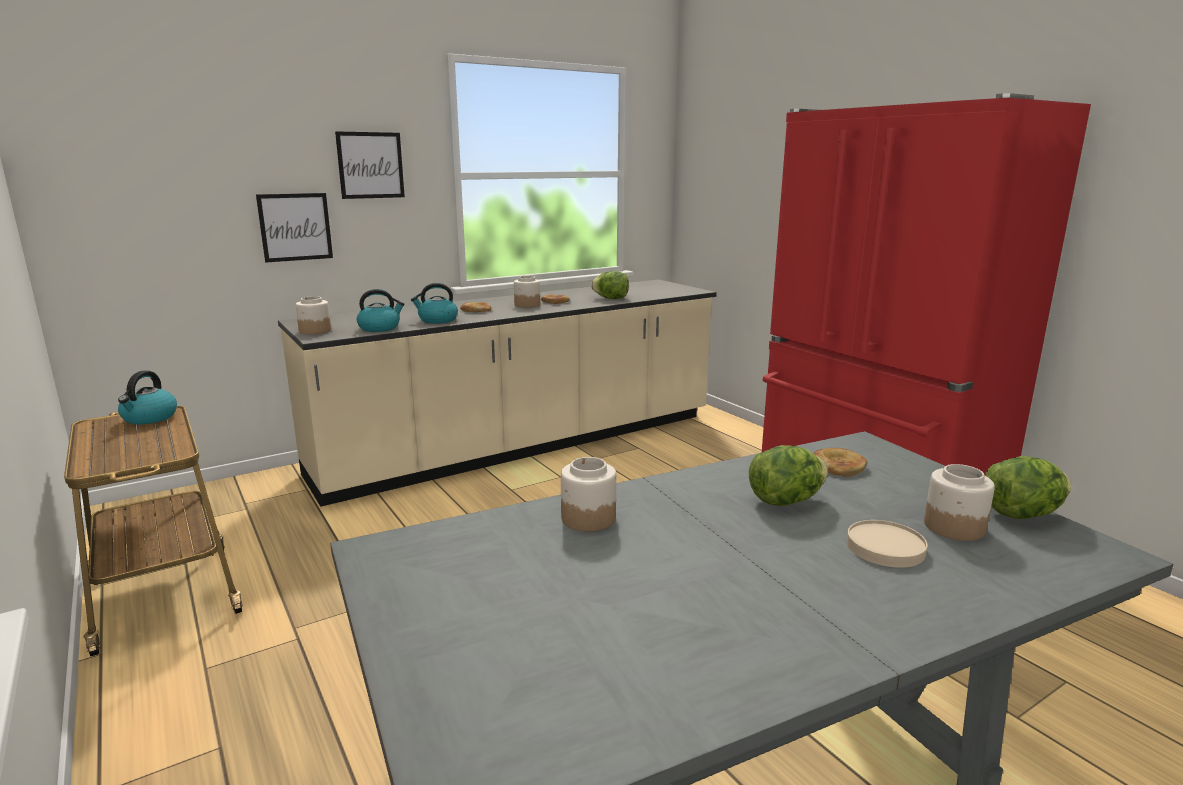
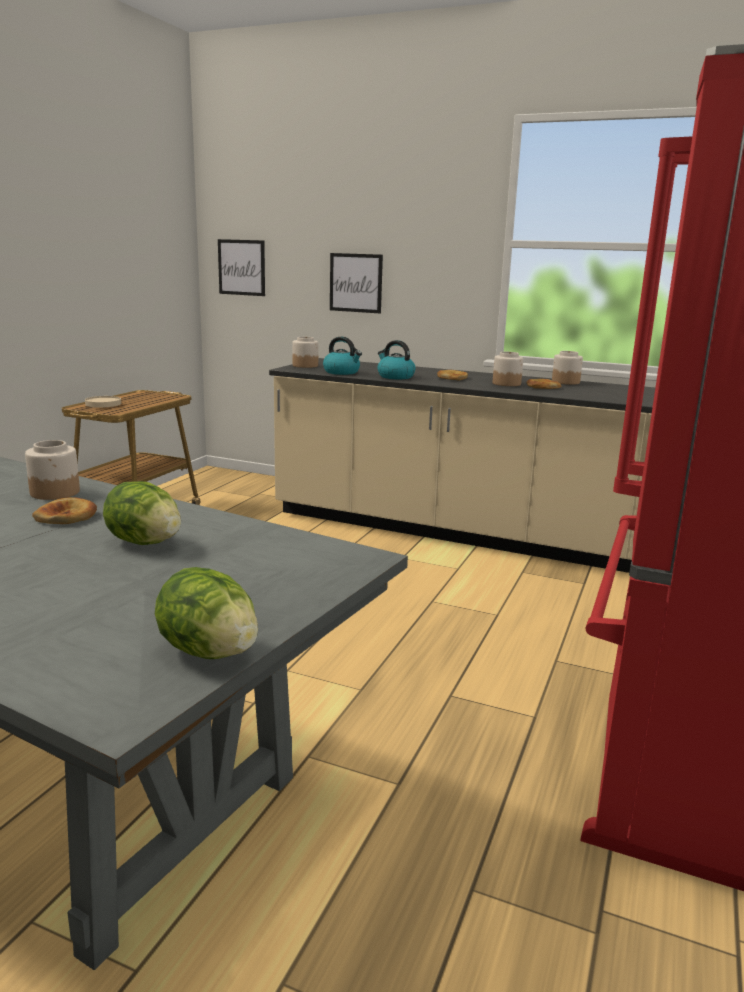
camera: 55 degrees right, 0 degrees up
kettle [118,371,177,425] -> none
picture [335,131,405,199] -> picture moved to [218,239,265,296]
lettuce [591,271,629,299] -> none
bread [813,448,867,477] -> bread moved to [32,497,97,524]
beige plate [847,520,928,568] -> beige plate moved to [85,396,121,408]
jar [924,464,995,541] -> jar moved to [552,351,583,385]

